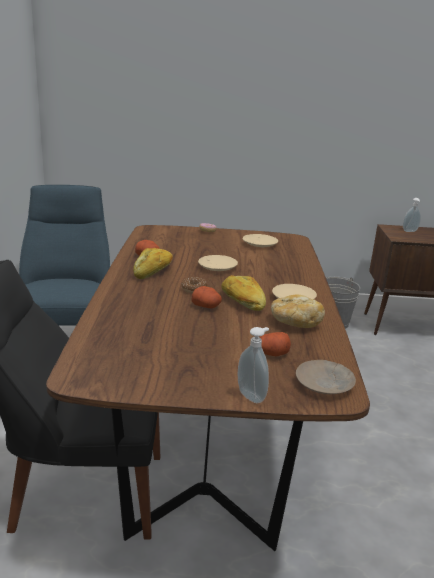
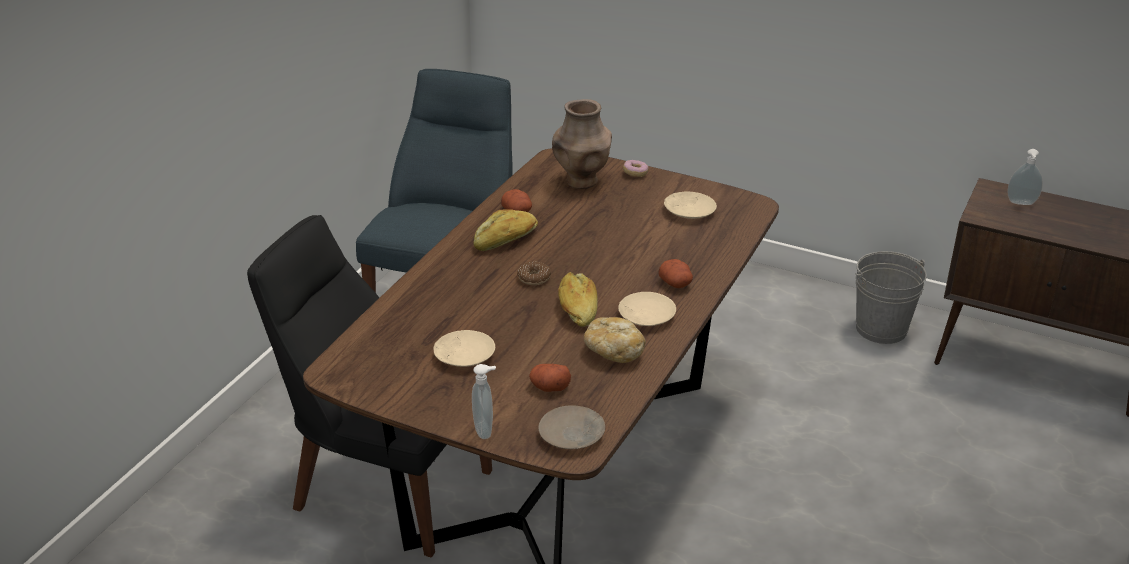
camera: 25 degrees right, 10 degrees up
potato [192,286,222,308] -> potato moved to [659,259,693,288]
beige plate [198,255,238,271] -> beige plate moved to [434,330,495,367]
none -> brown vase [552,99,612,189]

